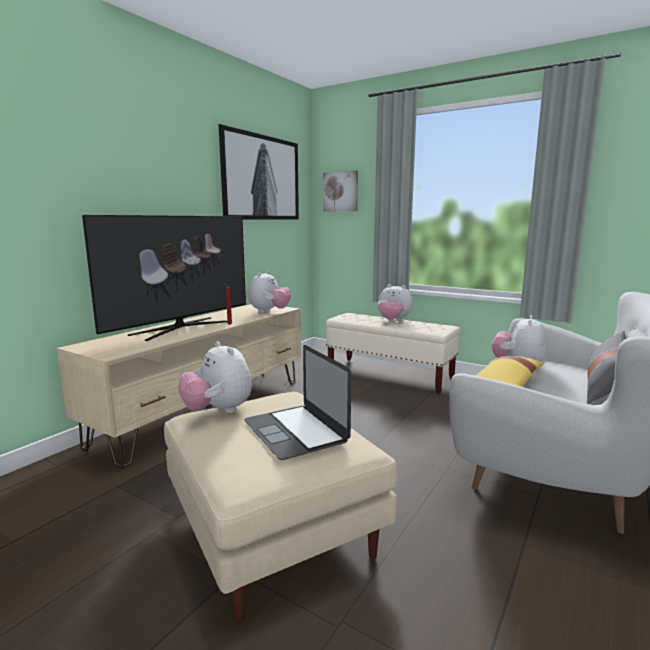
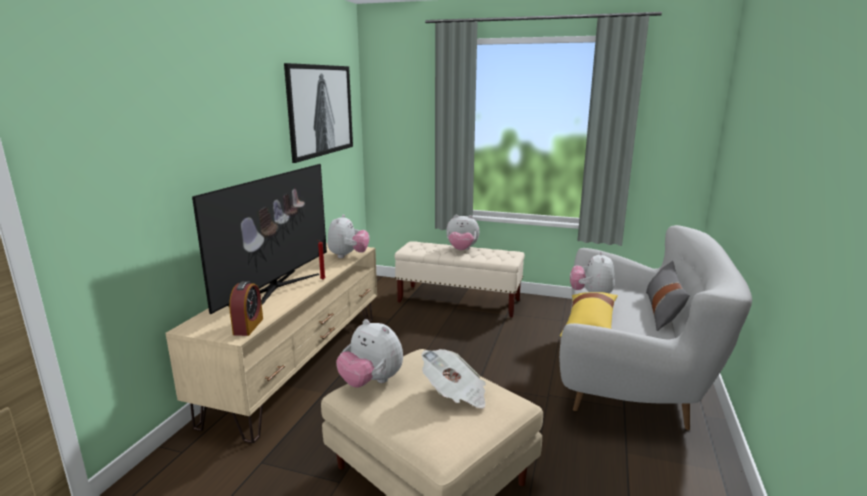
camera: 15 degrees left, 5 degrees up
laptop [244,345,351,460] -> newspaper [421,349,486,409]
picture [323,170,358,212] -> none
none -> alarm clock [229,281,263,336]

